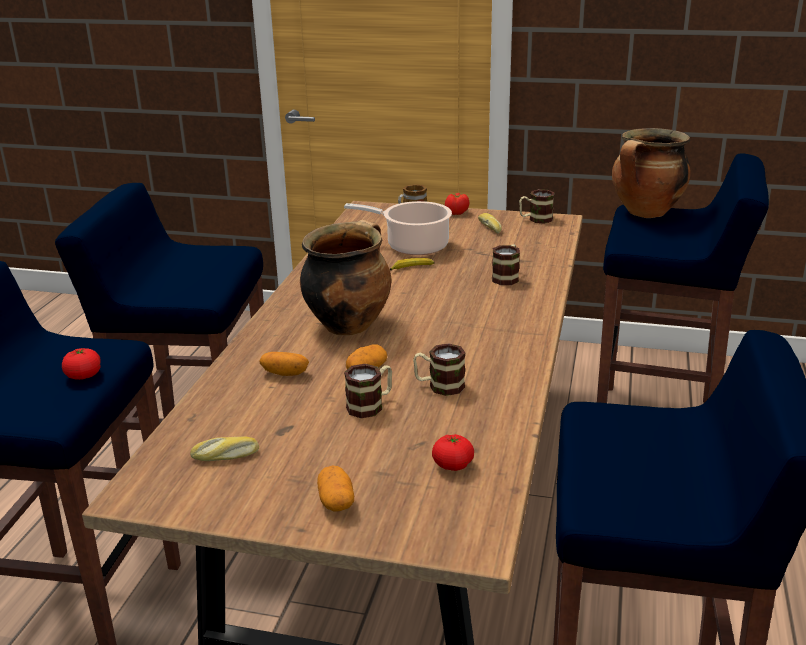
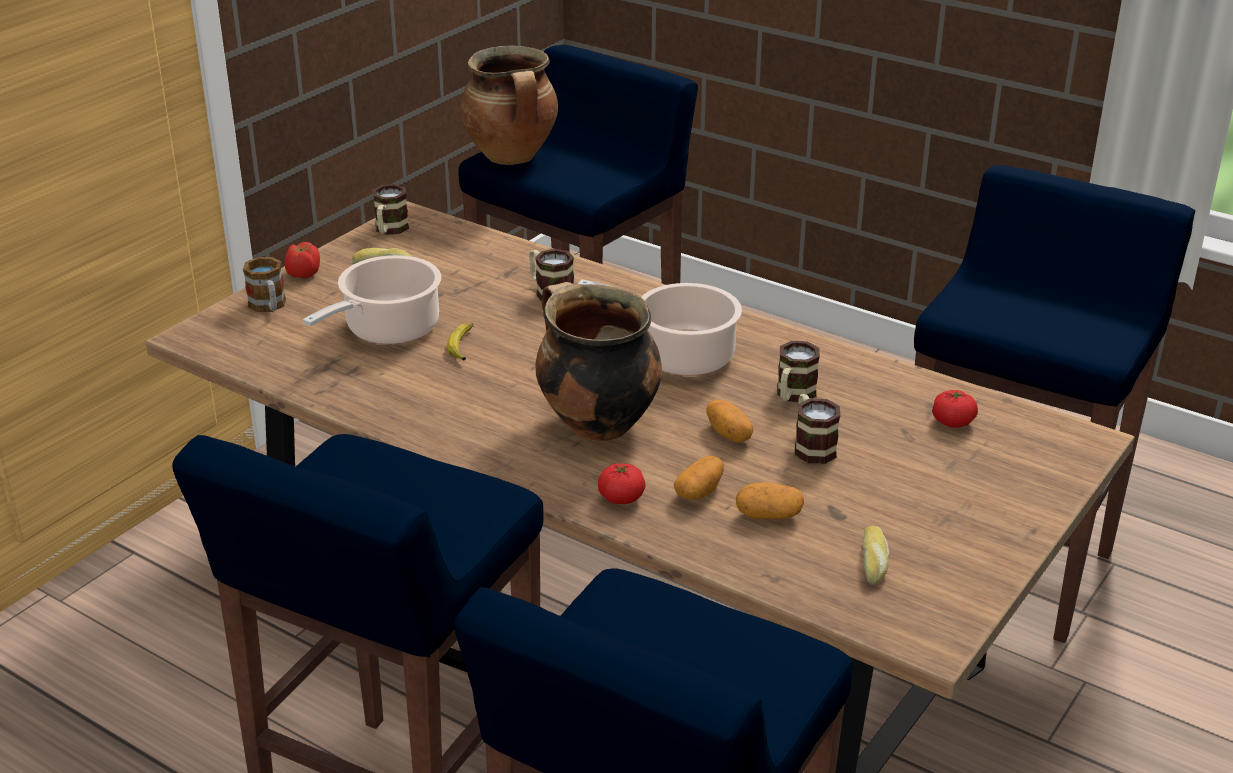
camera: 70 degrees left, 5 degrees up
tomato [62,348,101,380] -> tomato moved to [598,463,646,504]
potato [317,466,354,512] -> potato moved to [736,482,804,519]
none -> cooking pot [578,279,742,376]

